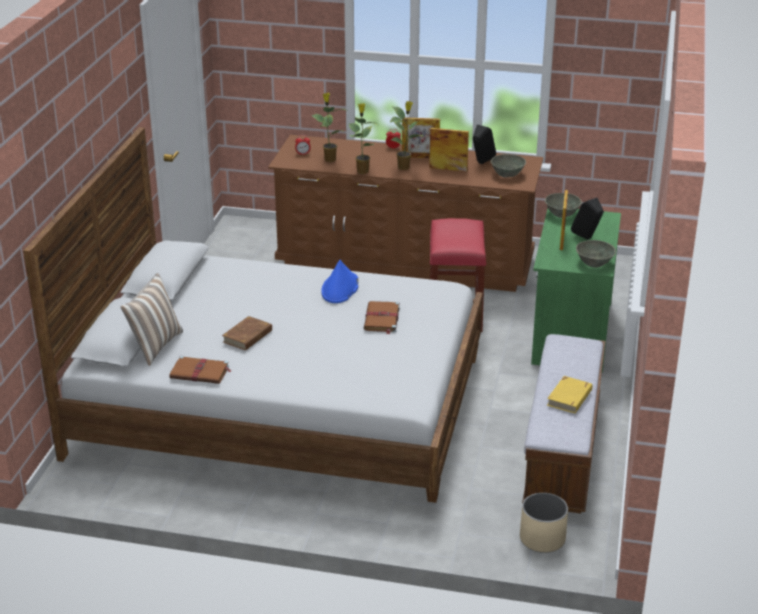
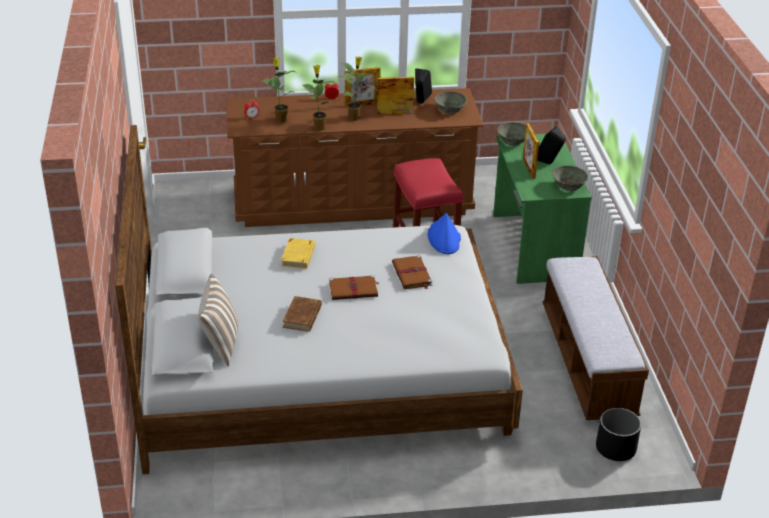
camera: 20 degrees left, 5 degrees up
brown book [169,356,231,384] -> brown book moved to [329,275,379,300]
blue hat [321,260,359,303] -> blue hat moved to [427,213,461,254]
beige planter [520,493,568,553] -> black planter [596,408,641,461]
yellow book [547,376,593,414] -> yellow book moved to [281,238,315,269]

